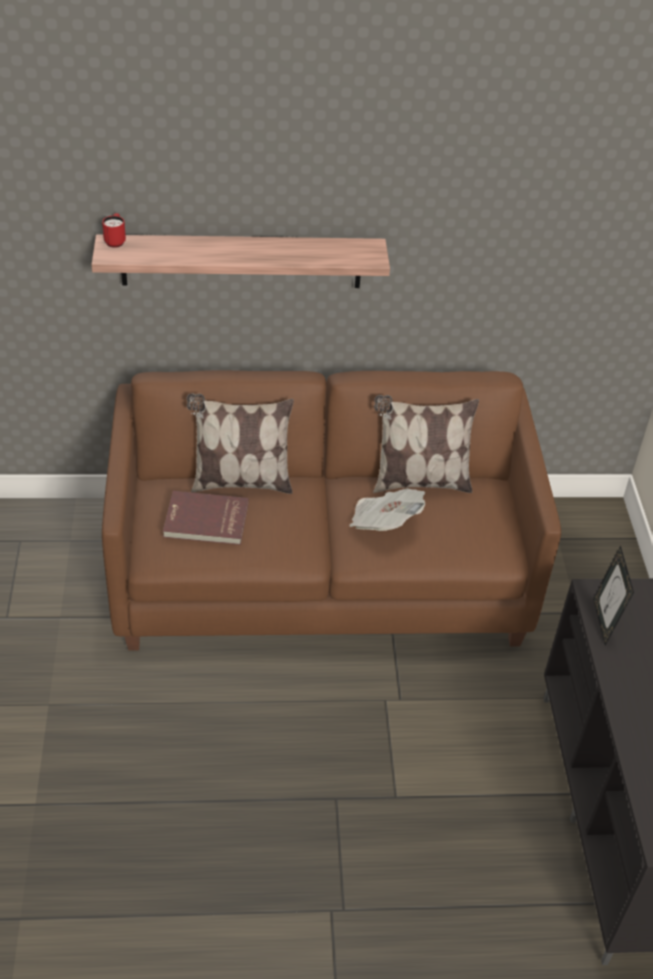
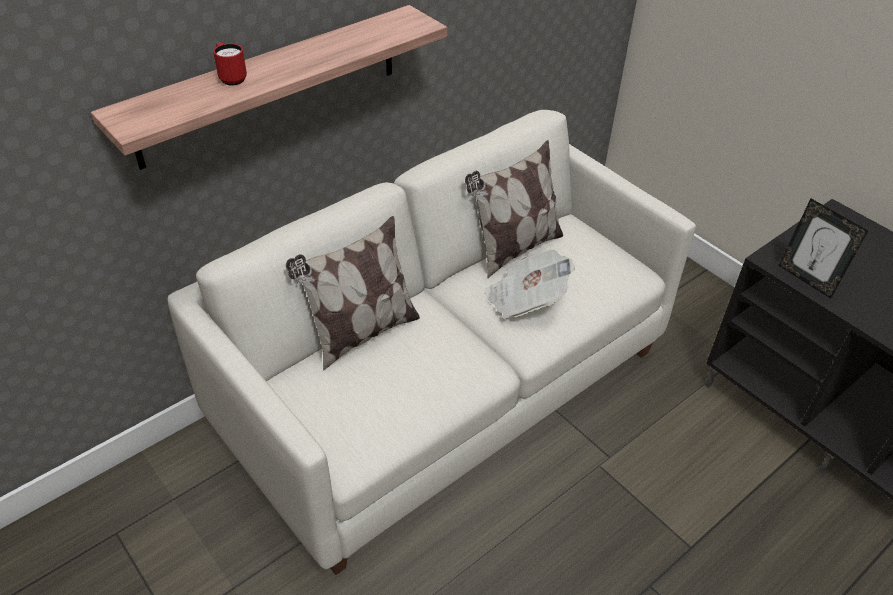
camera: 35 degrees left, 0 degrees up
red mug [102,213,126,248] -> red mug moved to [213,42,247,86]
brown sofa [102,370,561,651] -> white sofa [167,110,696,575]
red book [163,491,249,545] -> none

